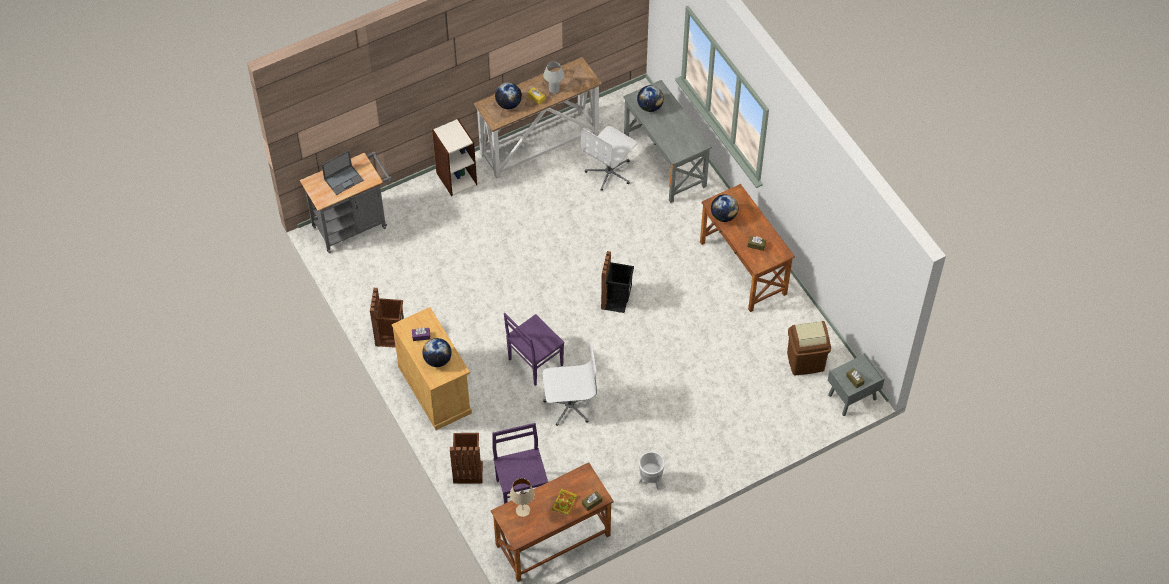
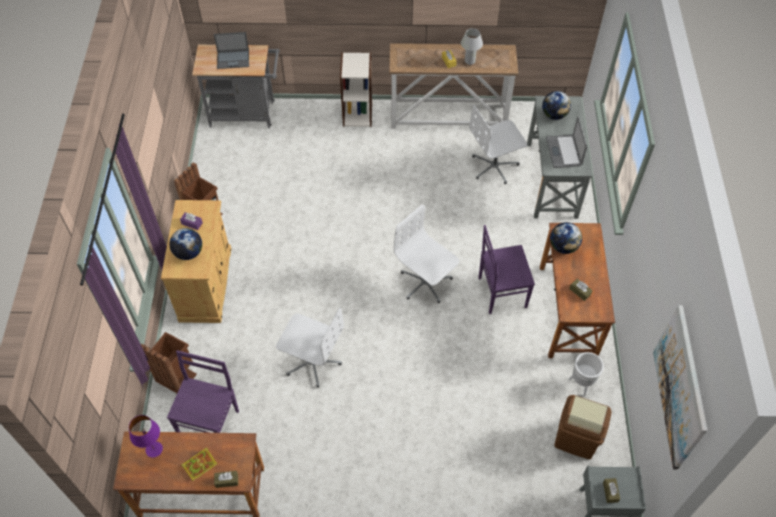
camera: 30 degrees right, 0 degrees up
globe [495,82,522,109] -> none
purple chair [504,313,565,386] -> purple chair moved to [479,225,535,314]
beige table lamp [510,478,534,517] -> purple table lamp [129,415,163,458]
black trash can [601,251,634,313] -> white office chair [394,205,459,303]
white planter [638,452,665,490] -> white planter moved to [569,352,604,396]
none -> laptop [546,116,587,168]
none -> picture [653,305,707,470]

